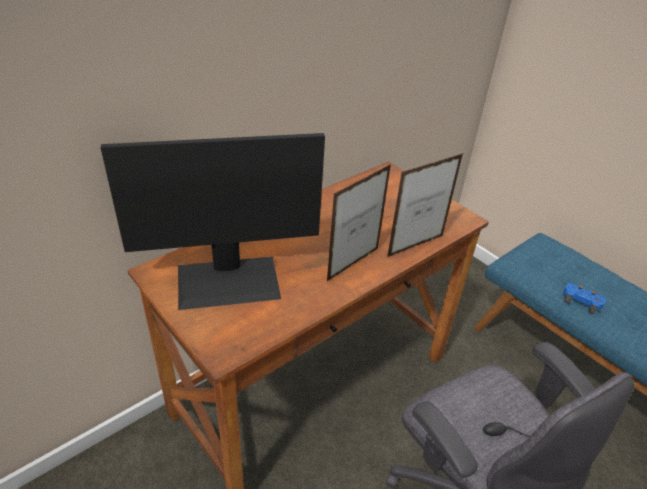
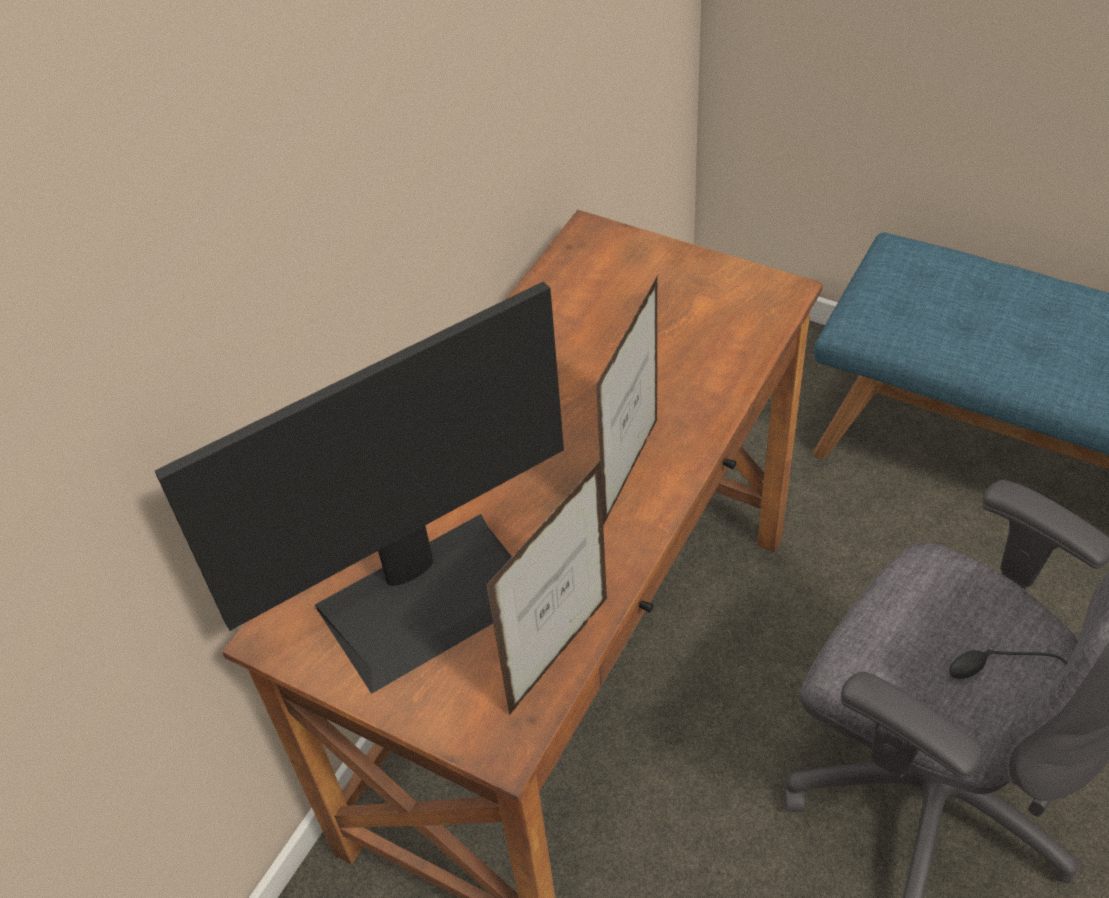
camera: 15 degrees left, 10 degrees up
picture frame [387,154,463,257] -> picture frame moved to [487,459,608,715]
blue game controller [563,283,606,314] -> none

